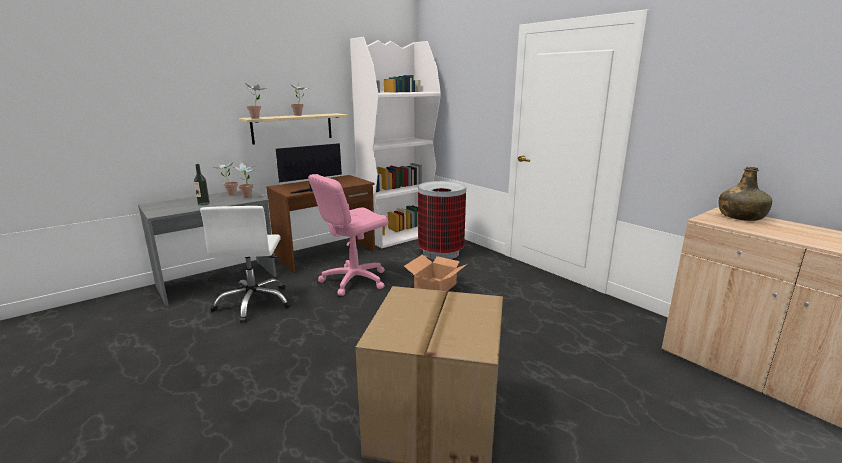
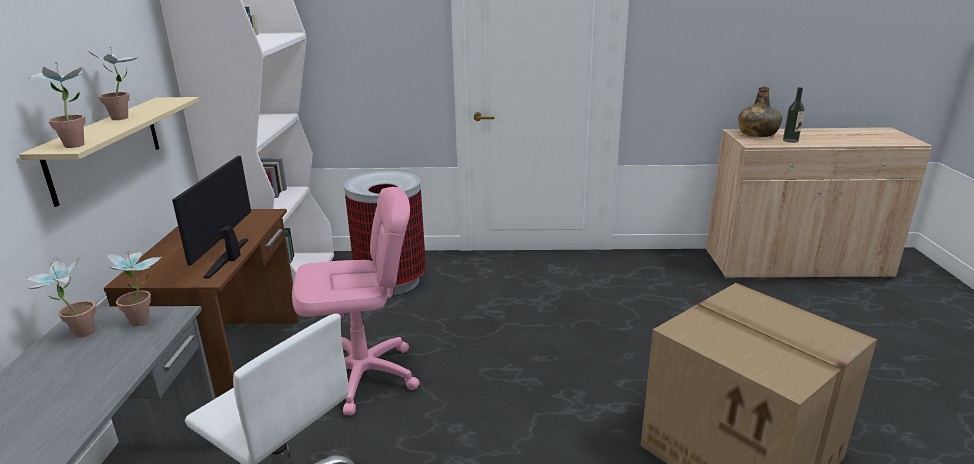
camera: 50 degrees left, 5 degrees up
bottle [194,164,210,206] -> bottle moved to [783,87,804,143]
pink office chair [308,174,388,296] -> pink office chair turned 105 degrees counterclockwise [292,187,420,415]
cardboard box [404,254,467,291] -> none

